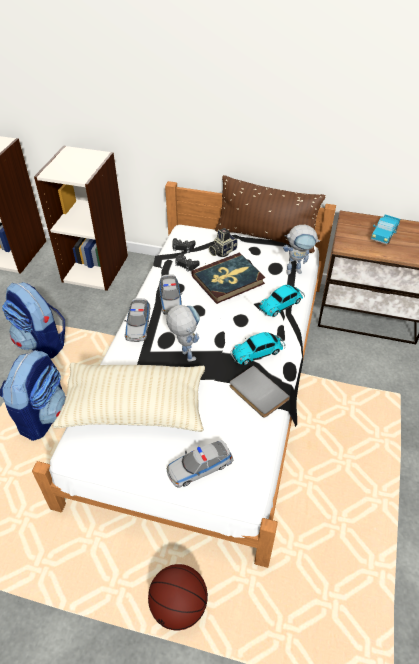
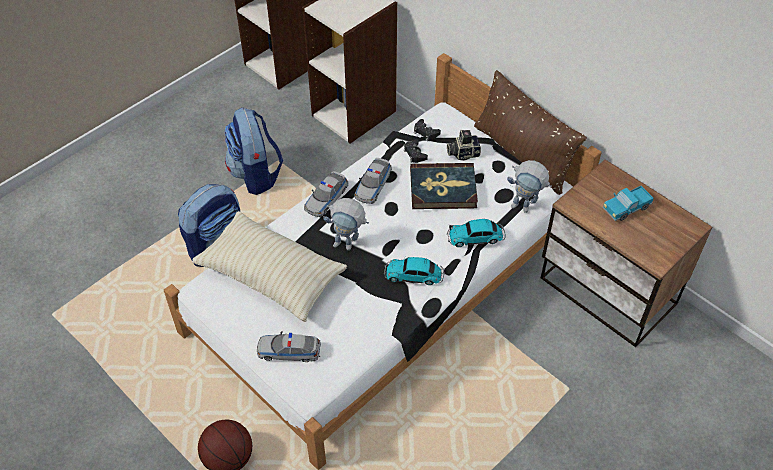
camera: 30 degrees right, 5 degrees up
toy robot [166,305,200,362] -> toy robot turned 105 degrees clockwise [323,198,369,251]
grey book [230,365,290,418] -> none

